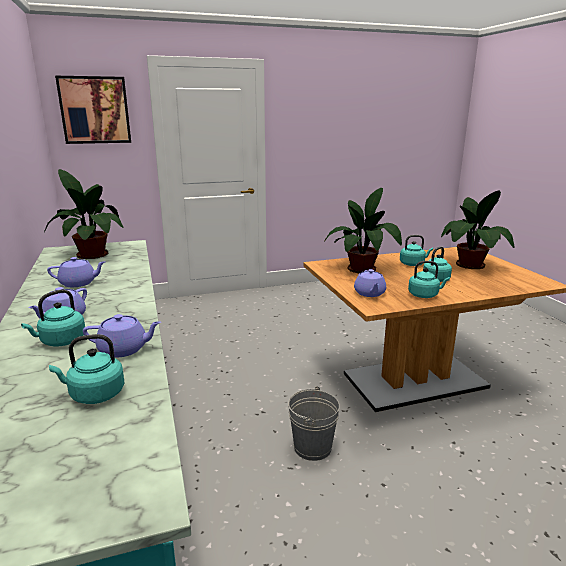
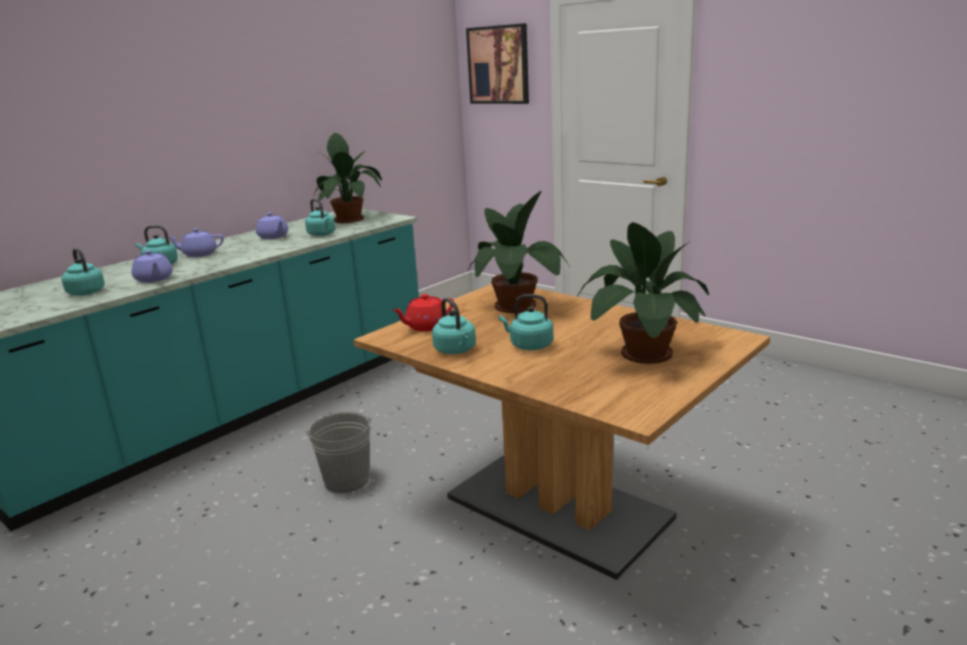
camera: 60 degrees right, 0 degrees up
purple teapot [354,269,386,297] -> red teapot [393,294,454,332]
turquoise kettle [400,235,433,266] -> turquoise kettle moved to [305,199,335,236]

